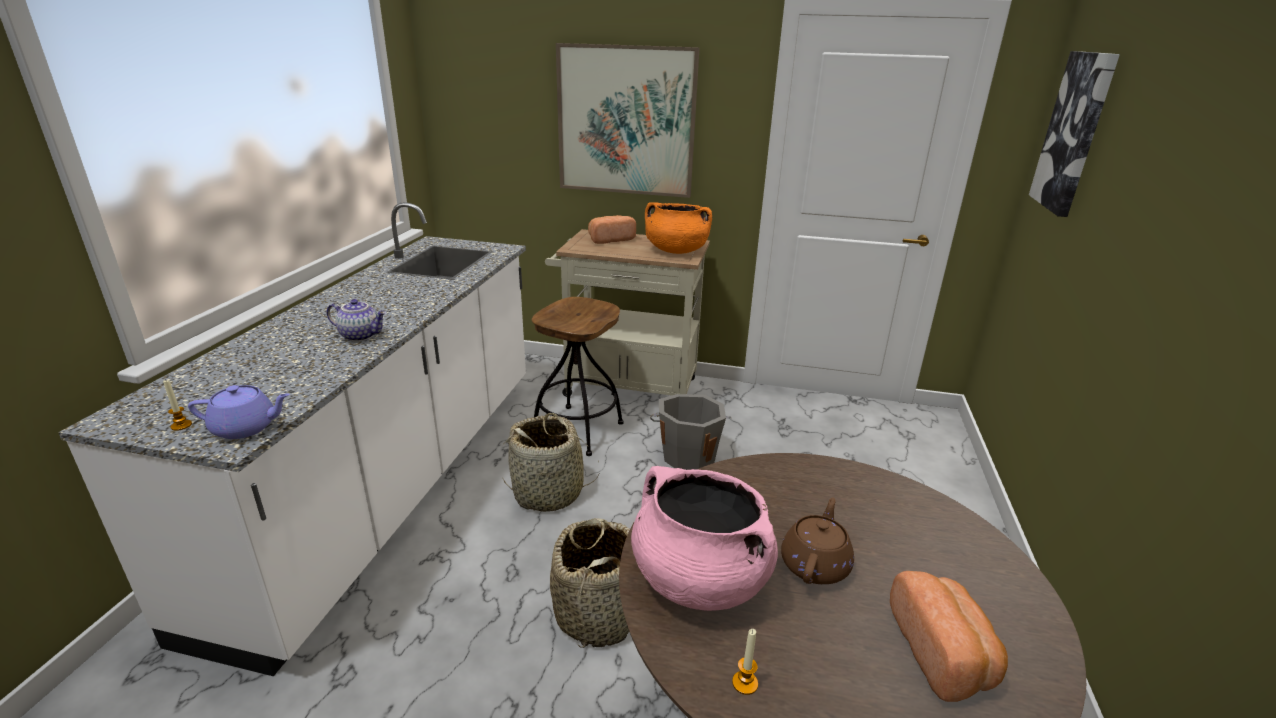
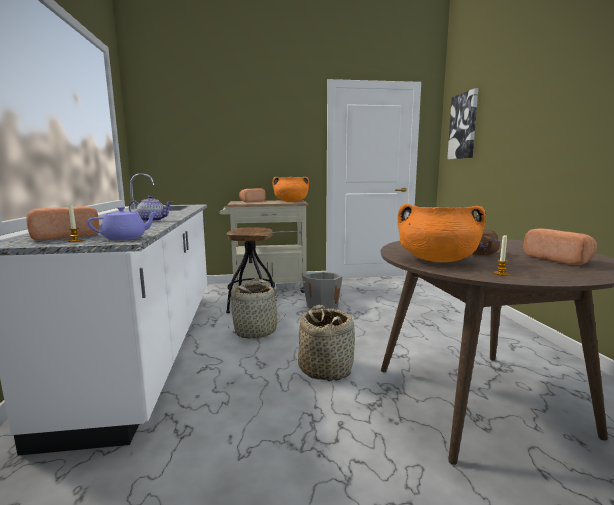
camera: 20 degrees left, 15 degrees down
picture [556,43,700,198] -> none
pink cooking pot [631,466,778,611] -> orange cooking pot [397,204,486,262]
none -> bread [26,206,100,240]

